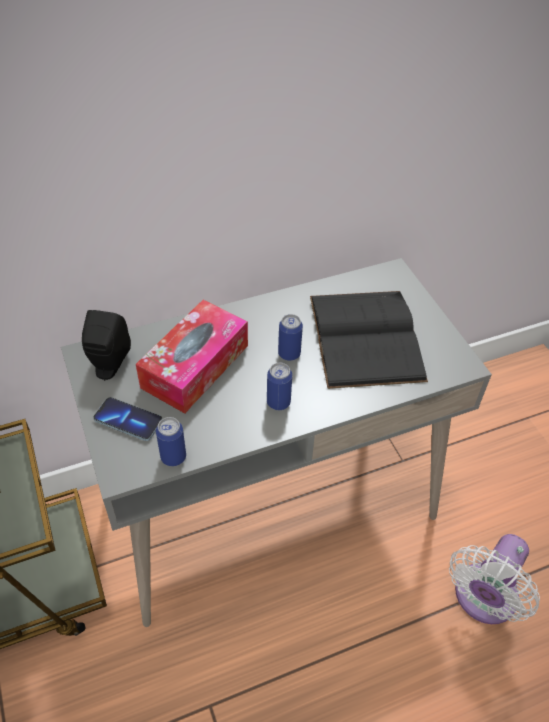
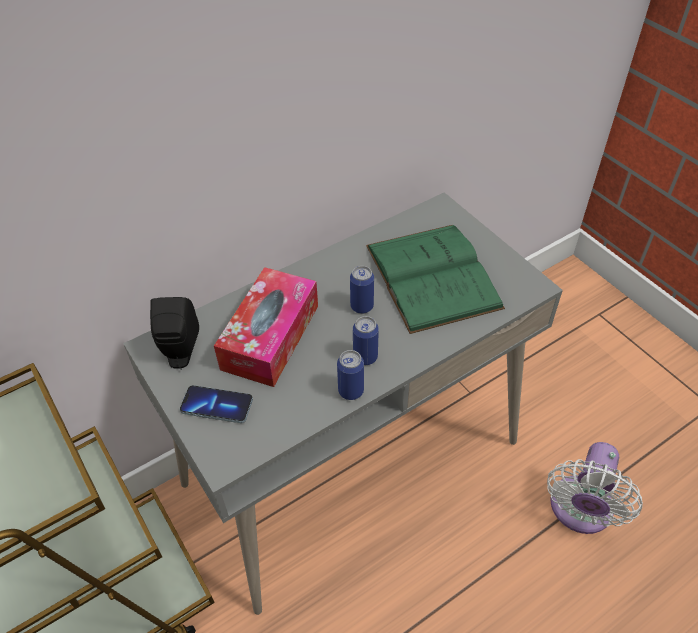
camera: 10 degrees left, 0 degrees up
can [156,417,186,466] -> can moved to [337,350,364,400]
black book [310,291,428,389] -> green book [366,225,505,334]

